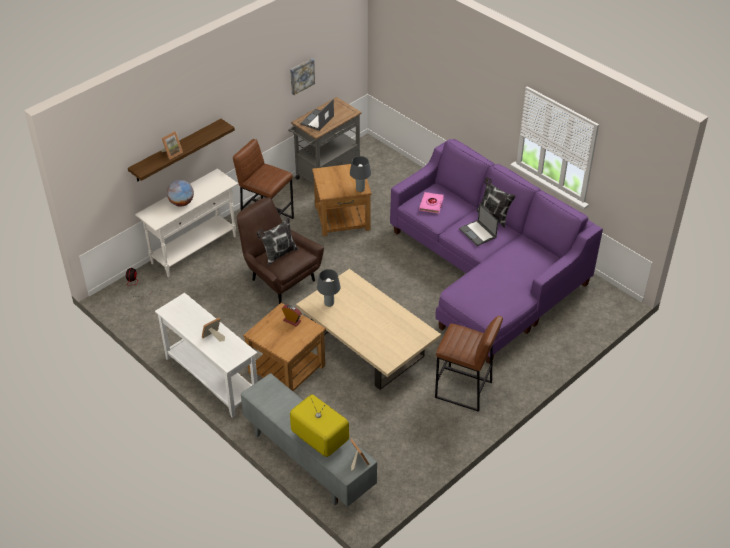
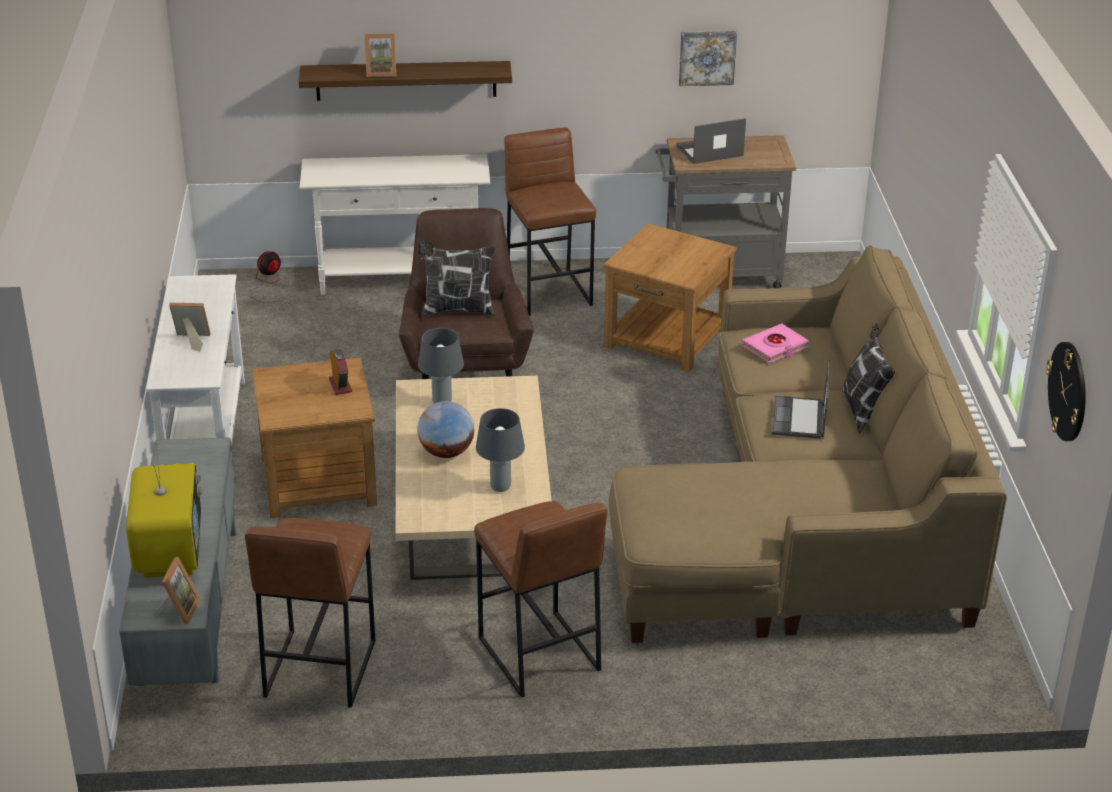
camera: 40 degrees right, 10 degrees down
globe [167,180,194,207] -> globe moved to [417,401,474,458]
grey table lamp [350,156,371,192] -> grey table lamp moved to [476,408,525,492]
purple sofa [390,139,603,364] -> beige sofa [609,245,1007,643]
none -> brown stool [245,518,375,708]
none -> wall clock [1046,342,1086,441]

